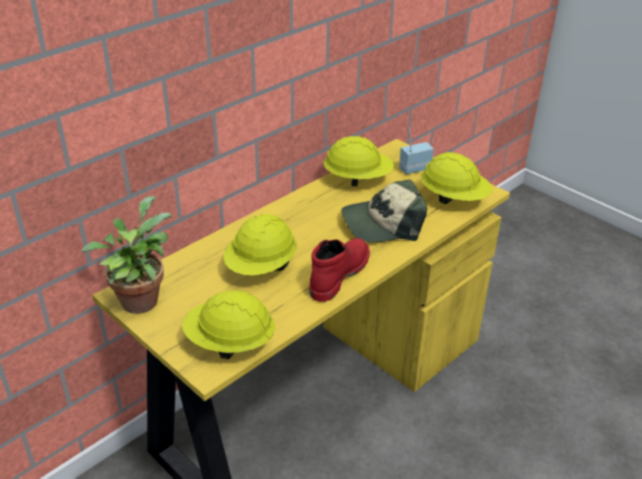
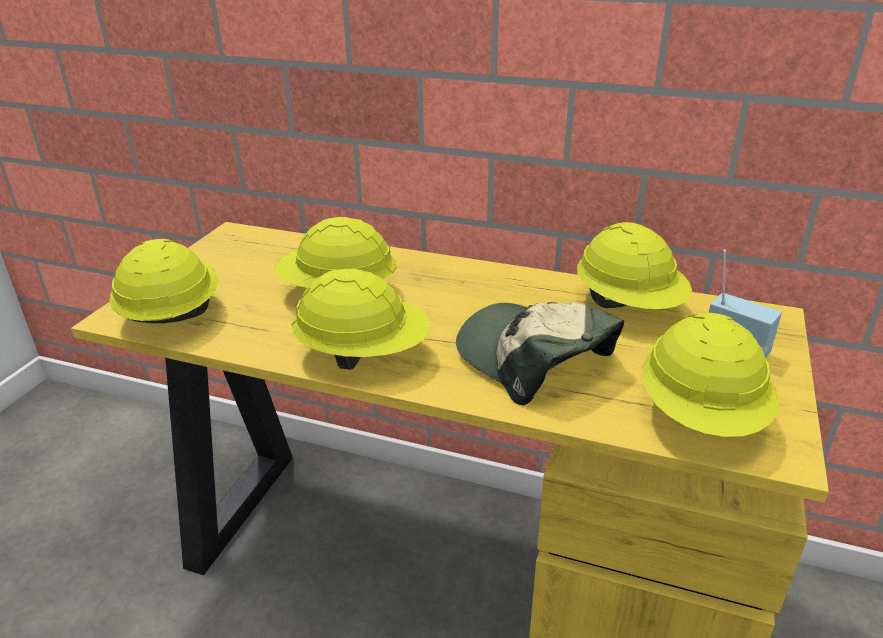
camera: 65 degrees right, 5 degrees down
potted plant [82,196,171,314] -> none
red boot [309,238,370,302] -> yellow hard hat [291,269,431,369]

